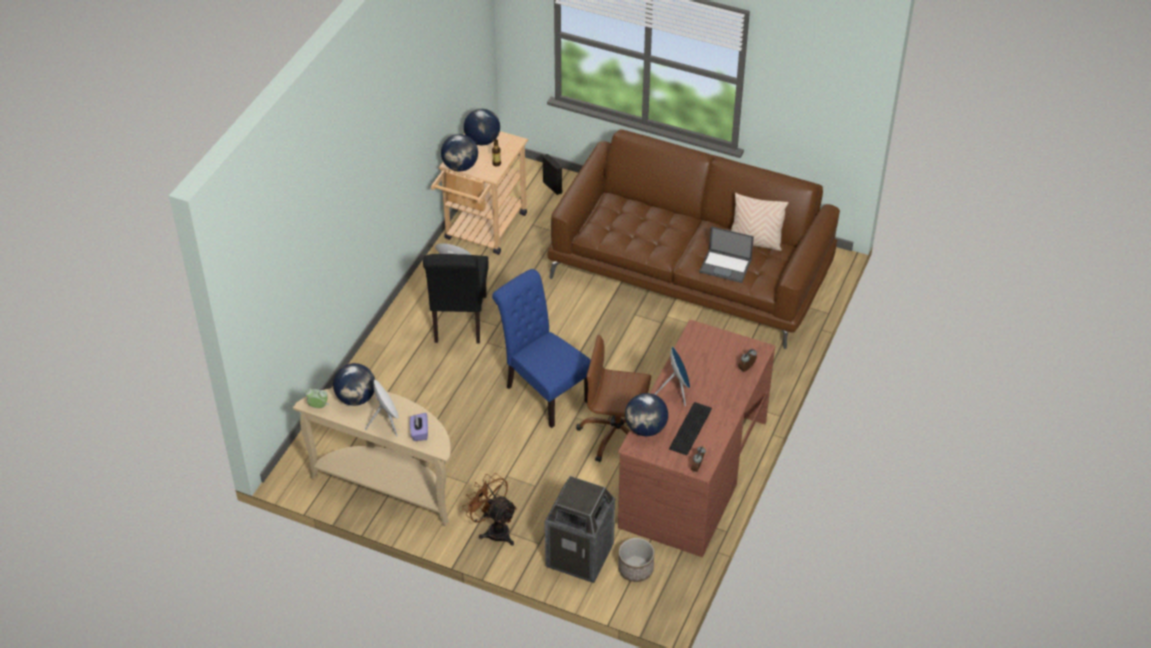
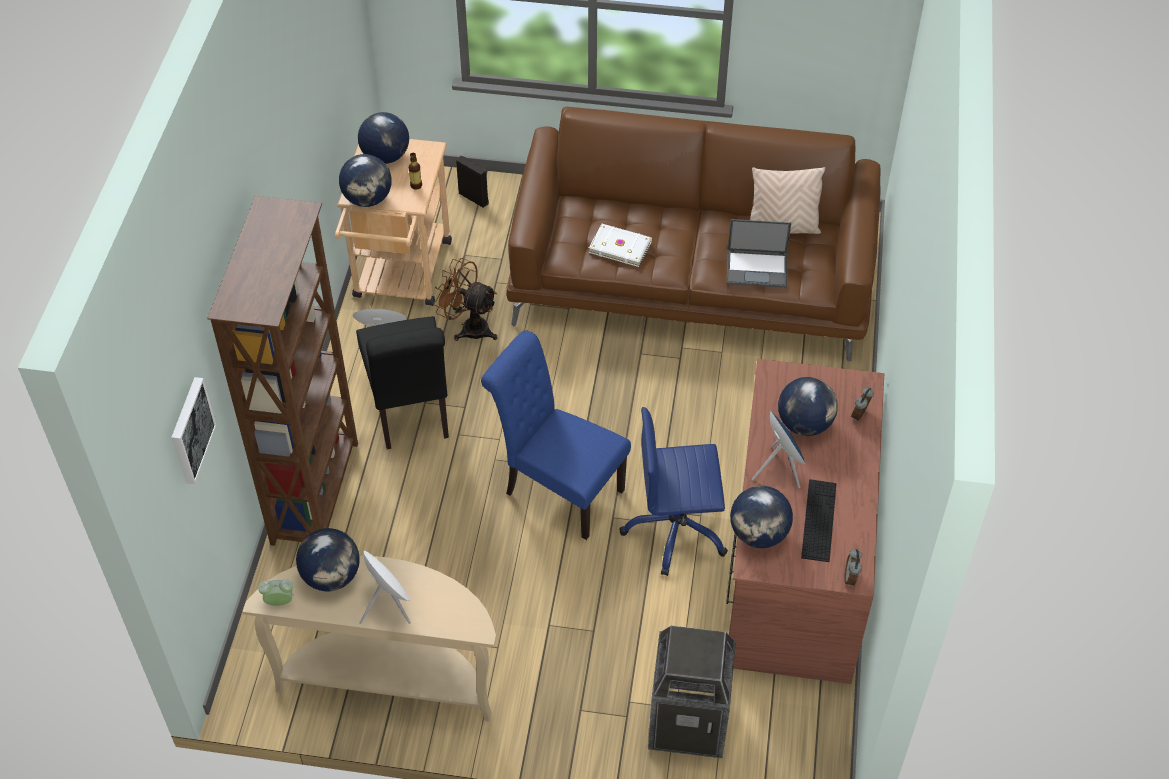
camera: 15 degrees left, 5 degrees up
purple tissue box [410,413,428,441] -> none
brown fan [463,473,517,546] -> brown fan moved to [433,258,497,341]
brown office chair [576,335,651,462] -> blue office chair [619,407,728,576]
planter [618,538,654,582] -> none
none -> picture [171,377,216,484]
none -> brown bookcase [207,196,358,546]
none -> white book [589,224,652,267]
none -> globe [778,377,838,436]

